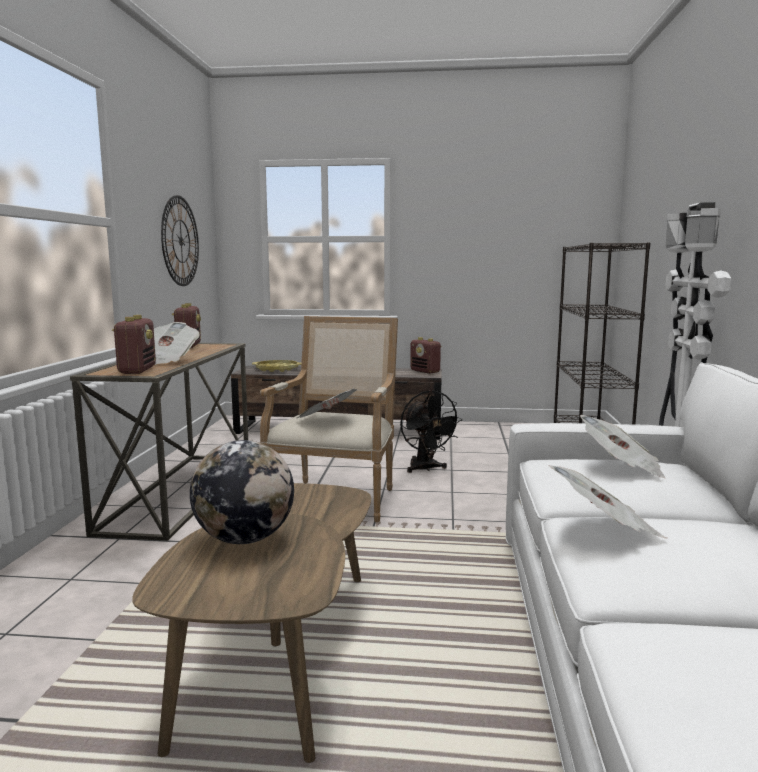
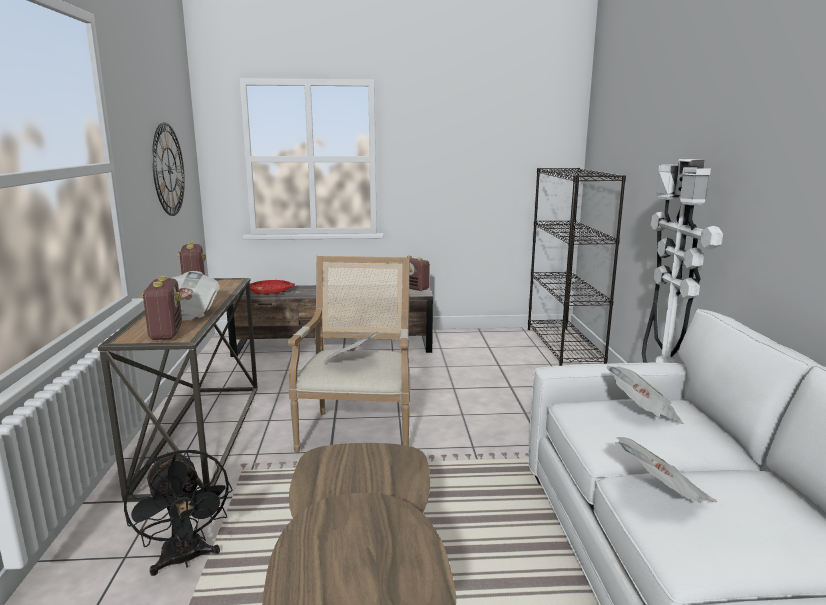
camera: 10 degrees left, 5 degrees up
globe [190,440,294,544] -> none
yellow tray [252,360,301,372] -> red tray [250,280,295,295]
black fan [400,390,463,473] -> black fan moved to [124,450,232,576]

